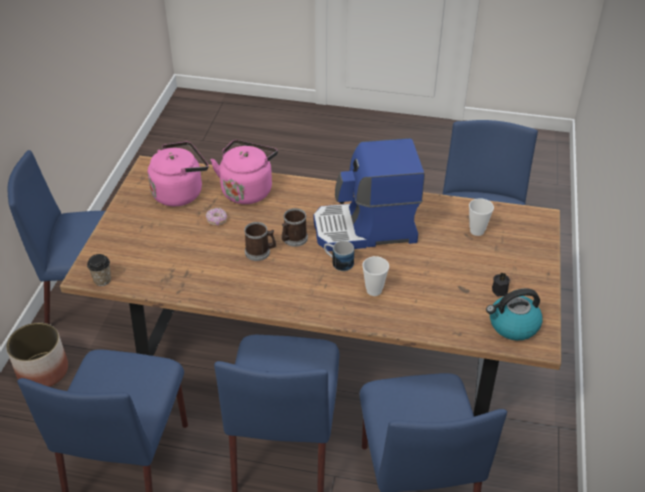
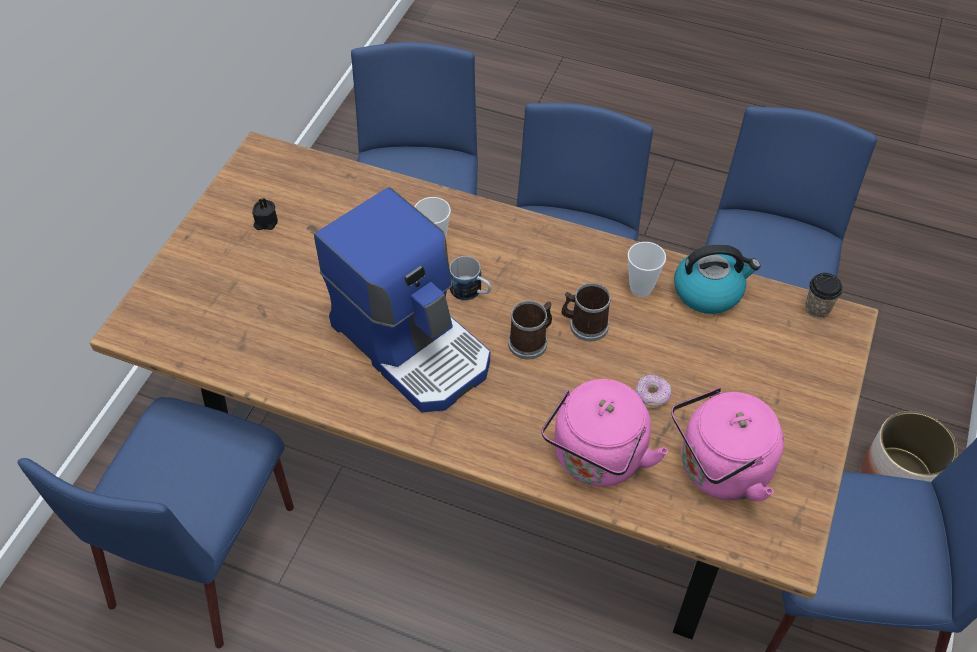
camera: 170 degrees left, 10 degrees up
coffee machine [314,138,425,251] -> coffee machine turned 45 degrees clockwise [314,187,490,412]
cup [469,198,494,236] -> cup moved to [627,242,666,297]
kettle [486,288,543,340] -> kettle moved to [674,244,761,314]

